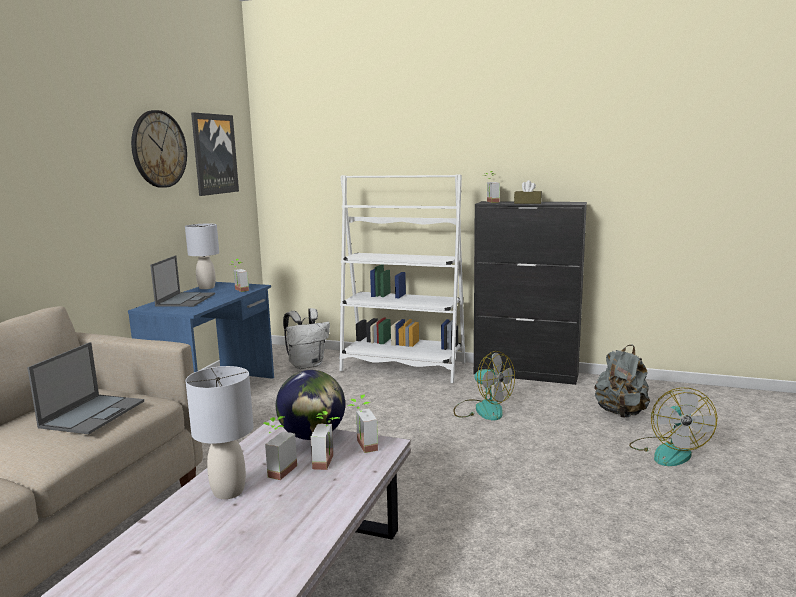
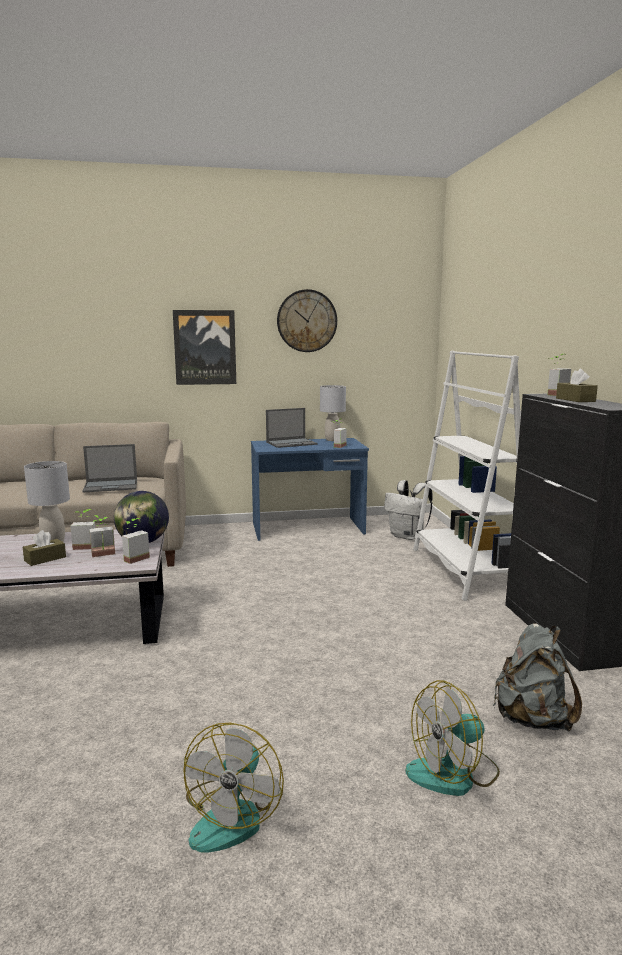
camera: 60 degrees right, 0 degrees up
picture [191,112,239,196] -> picture moved to [173,310,236,385]
fan [453,351,515,421] -> fan moved to [183,723,284,853]
none -> brown tissue box [23,530,66,566]

